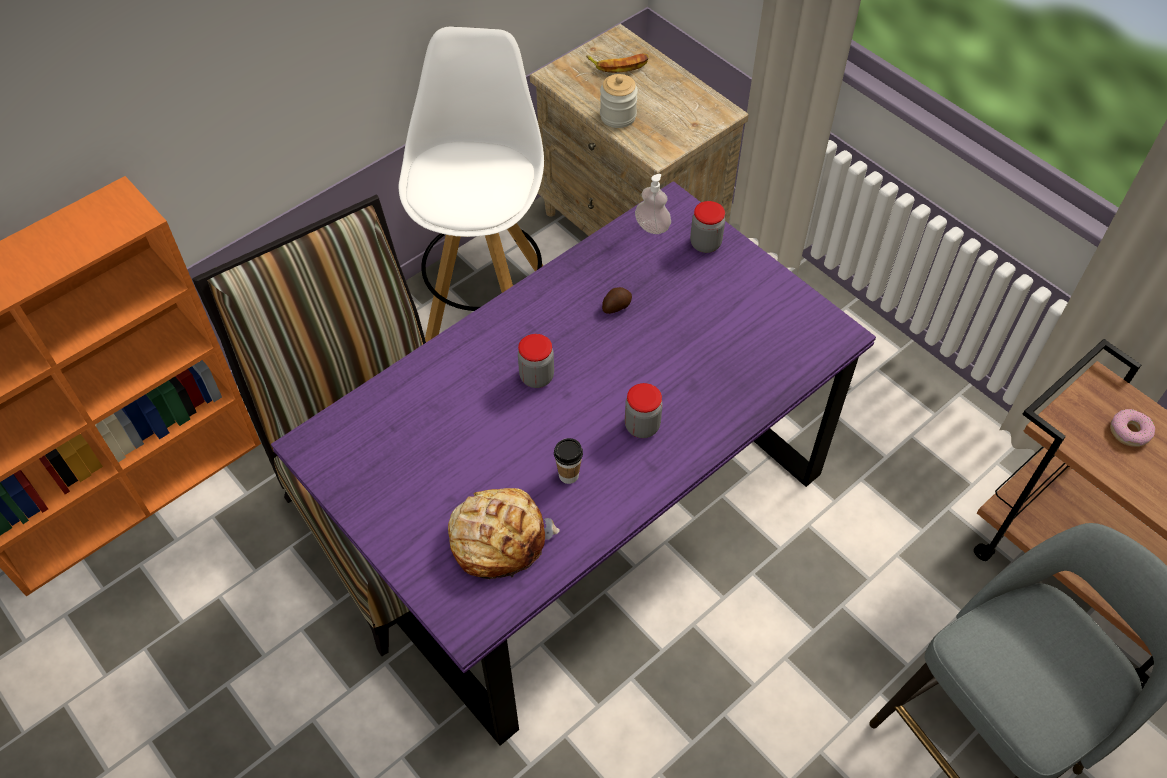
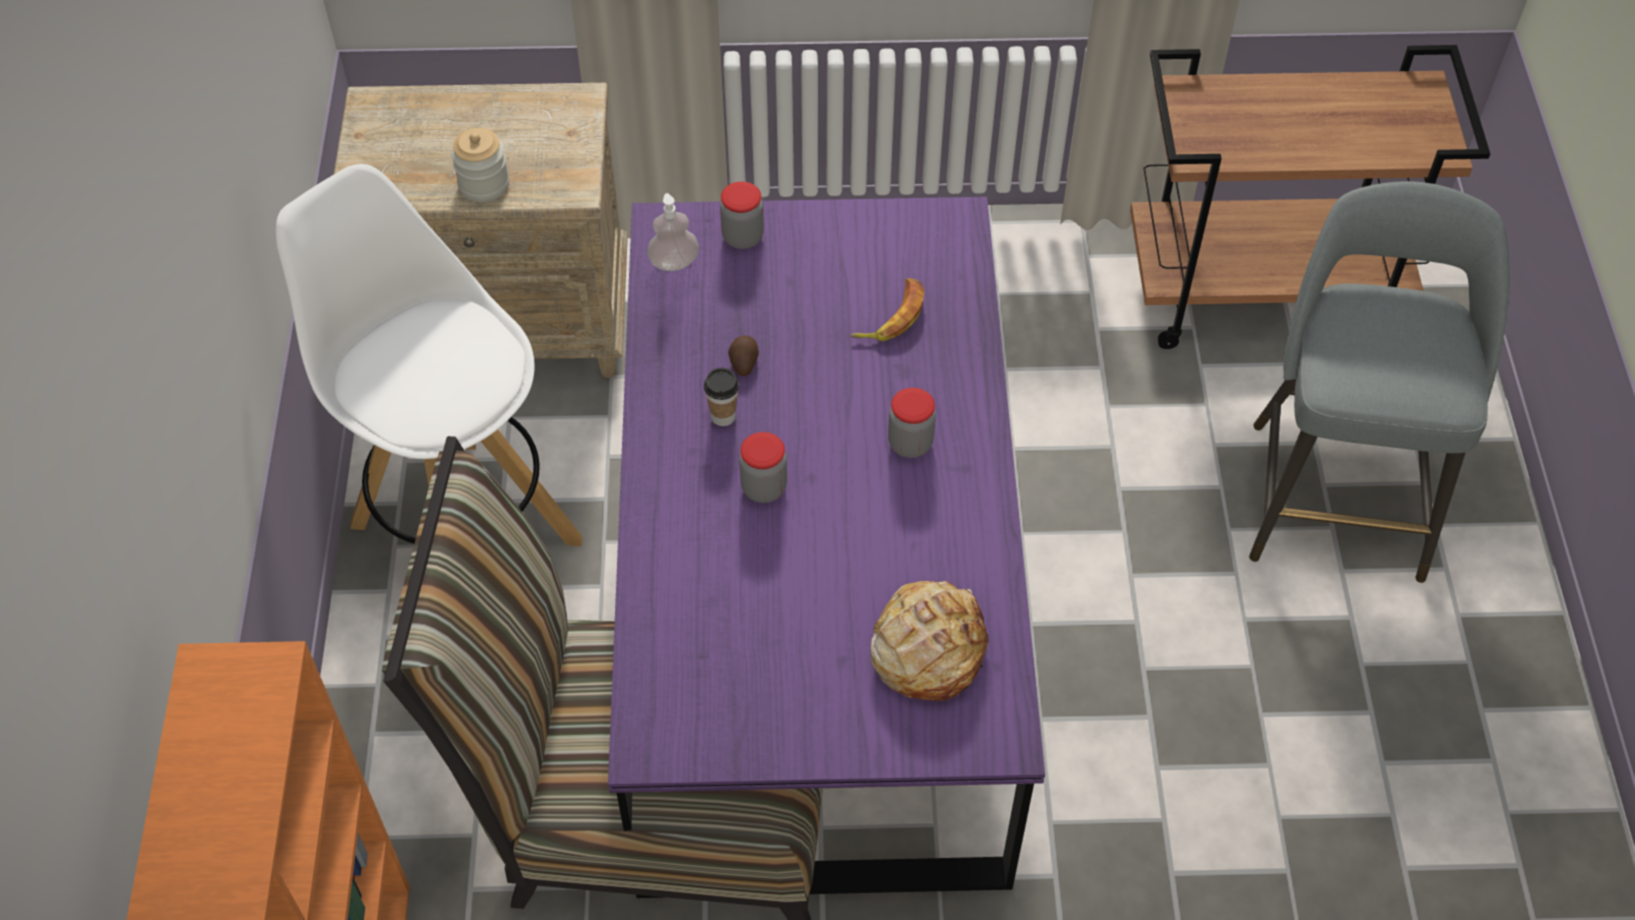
camera: 50 degrees left, 0 degrees up
cup [554,438,583,484] -> cup moved to [704,368,739,426]
banana [586,53,649,73] -> banana moved to [850,278,925,341]
donut [1110,409,1155,447] -> none

